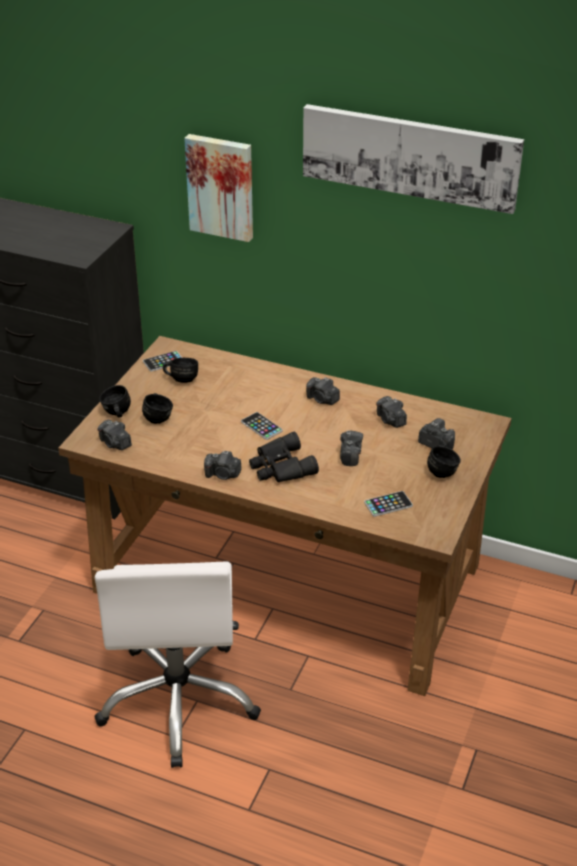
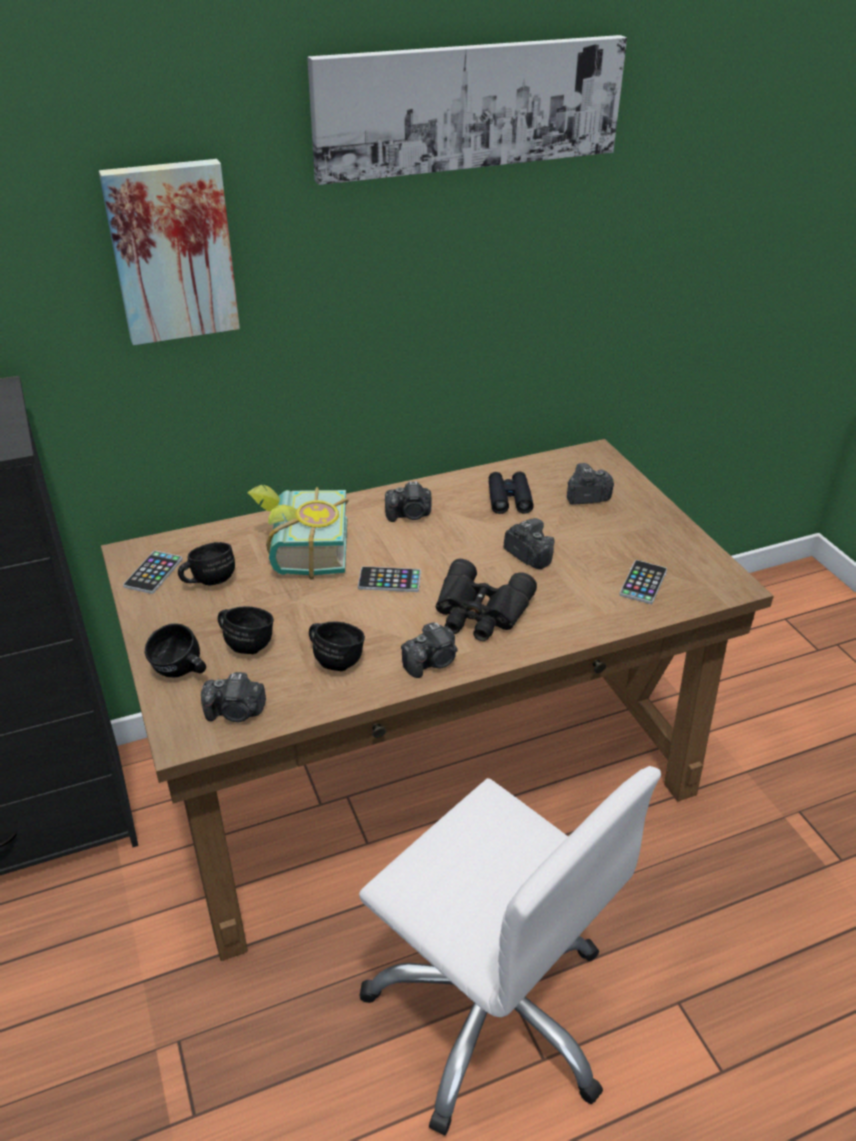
camera: 45 degrees left, 0 degrees up
camera [376,396,407,428] -> black binoculars [489,472,534,514]
black mug [427,445,461,478] -> black mug moved to [309,622,365,671]
none -> book [247,485,349,580]

